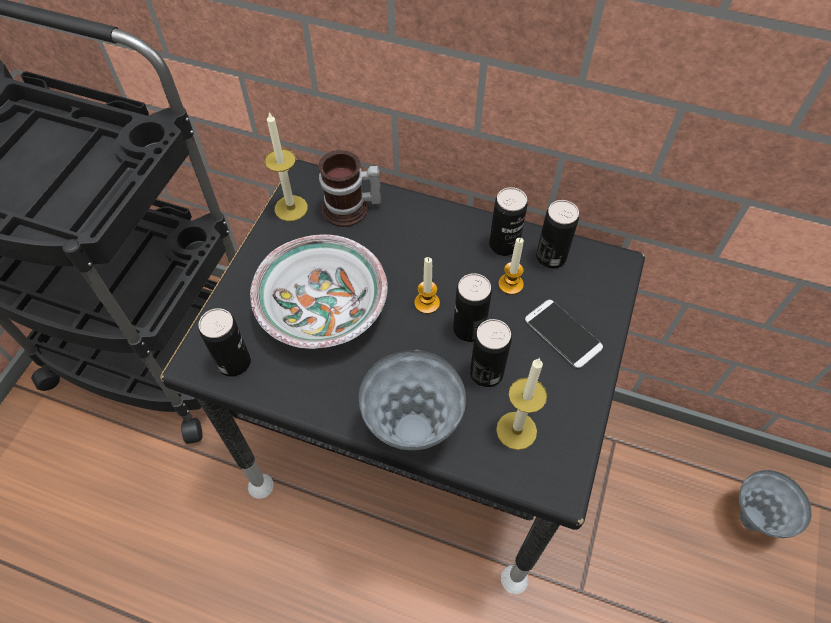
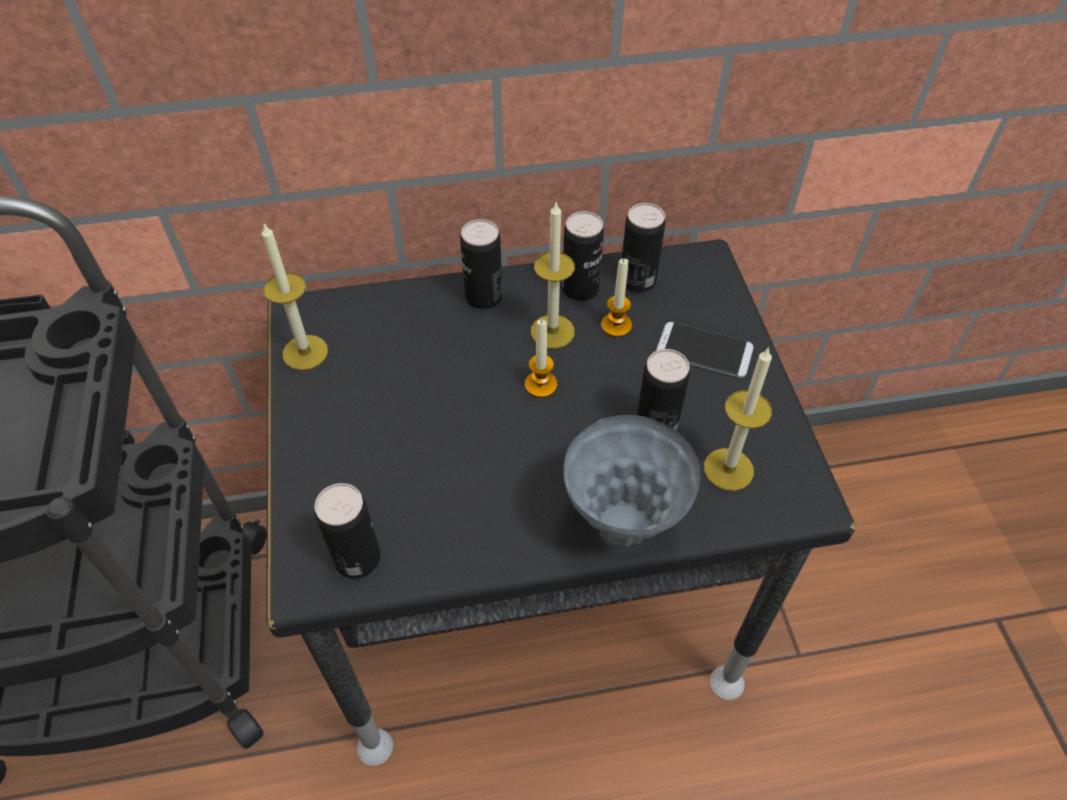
camera: 30 degrees left, 5 degrees down
bowl [250,234,388,349] -> none
mug [318,150,381,227] -> none
can [453,273,492,342] -> can moved to [460,219,503,309]
grey vase [739,470,812,538] -> none
none -> candle [531,203,575,348]

